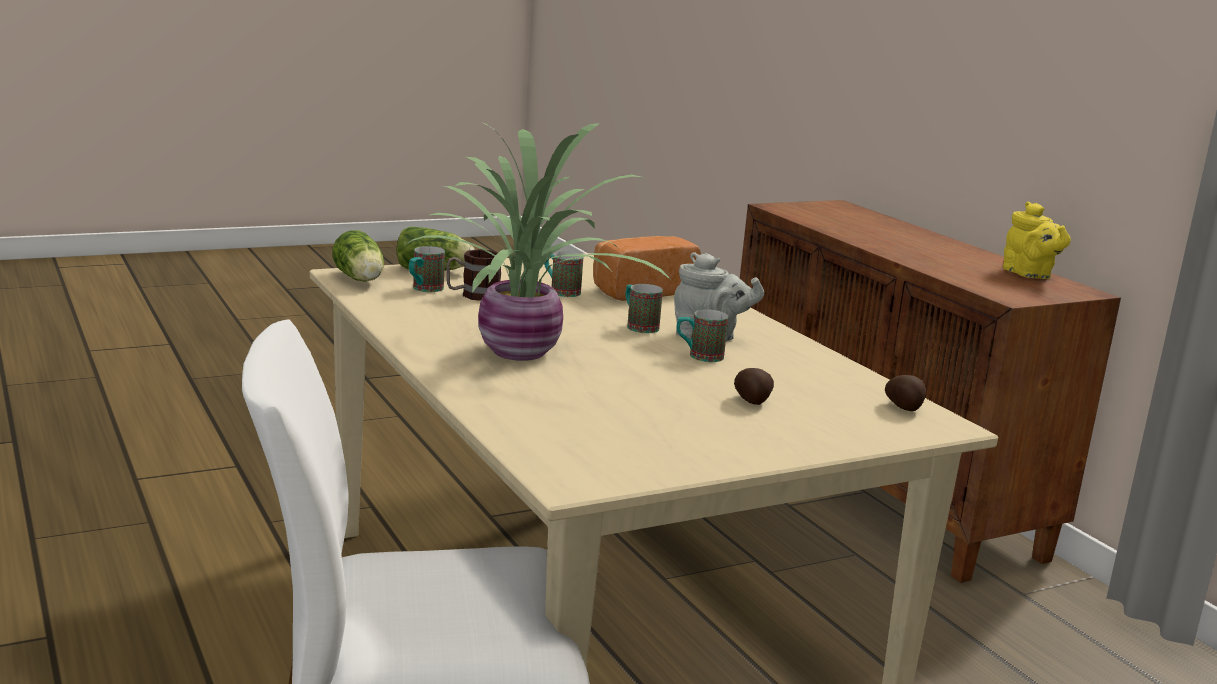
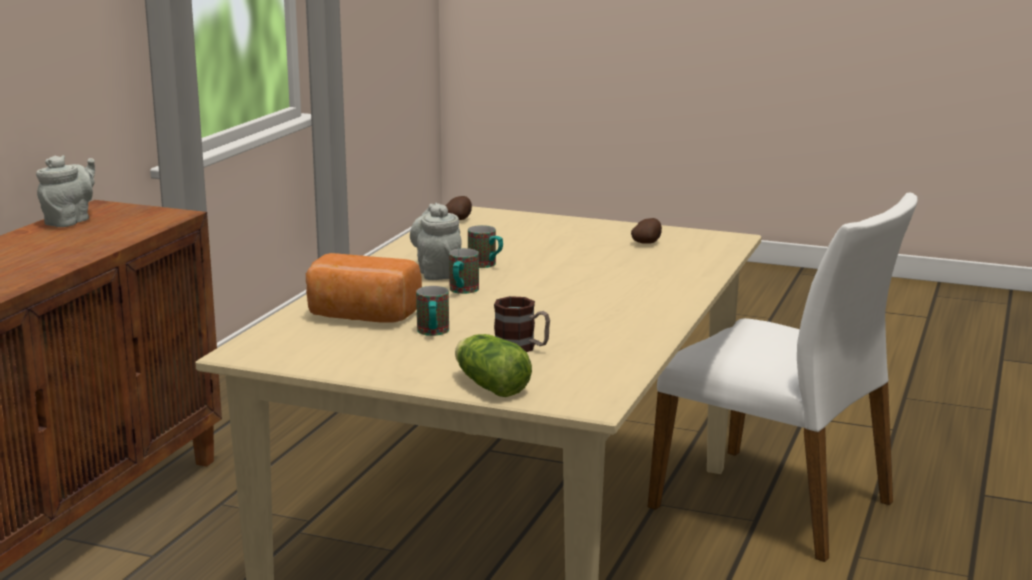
camera: 130 degrees left, 0 degrees up
lettuce [332,230,384,282] -> none
potted plant [404,122,671,361] -> none
mug [409,246,445,292] -> none
potato [734,368,774,405] -> potato moved to [631,218,662,244]
yellow teapot [1003,202,1071,279] -> grey teapot [36,155,95,227]

